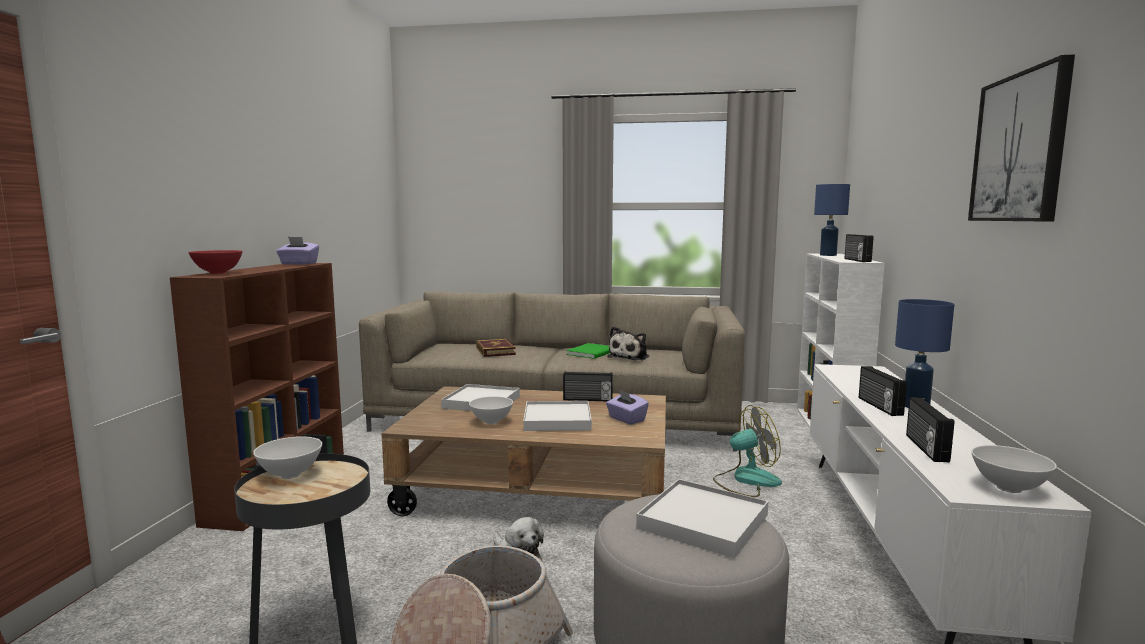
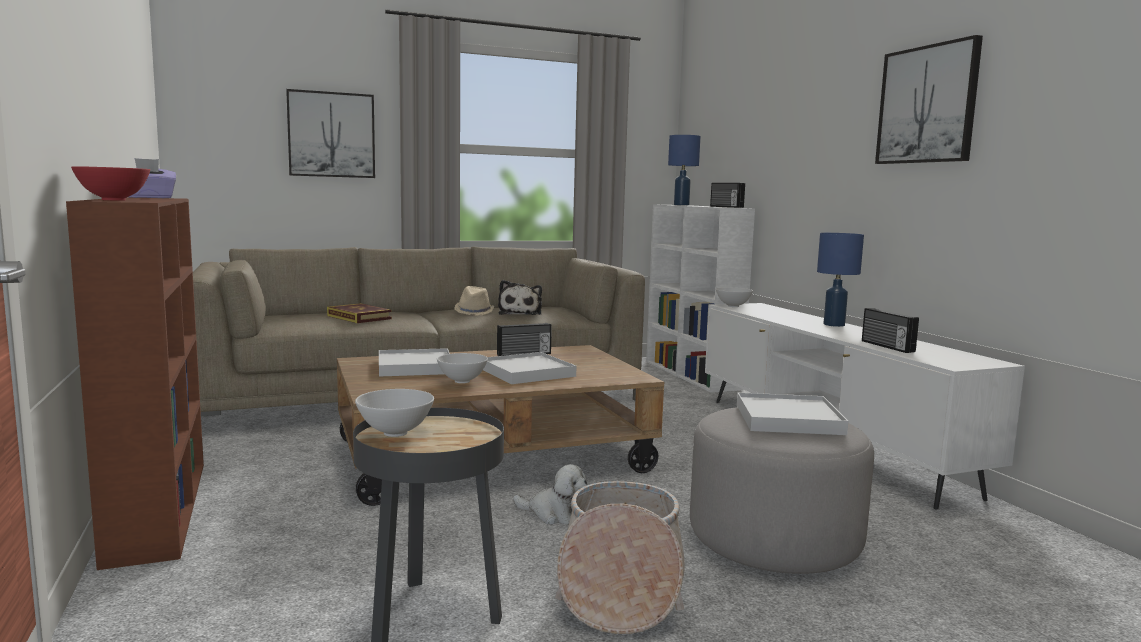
camera: 30 degrees left, 0 degrees up
green book [566,343,610,359] -> beige hat [454,286,494,316]
purple tissue box [606,389,649,425] -> none
fan [713,405,782,497] -> none
radio [859,366,907,416] -> none
white bowl [971,445,1057,493] -> white bowl moved to [716,287,753,307]
none -> picture [286,89,375,178]

